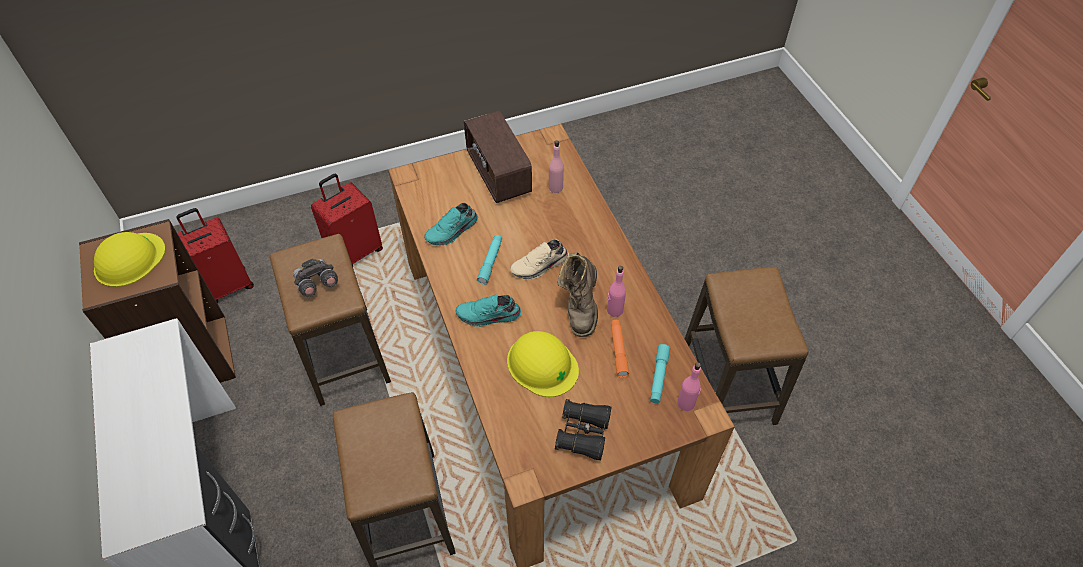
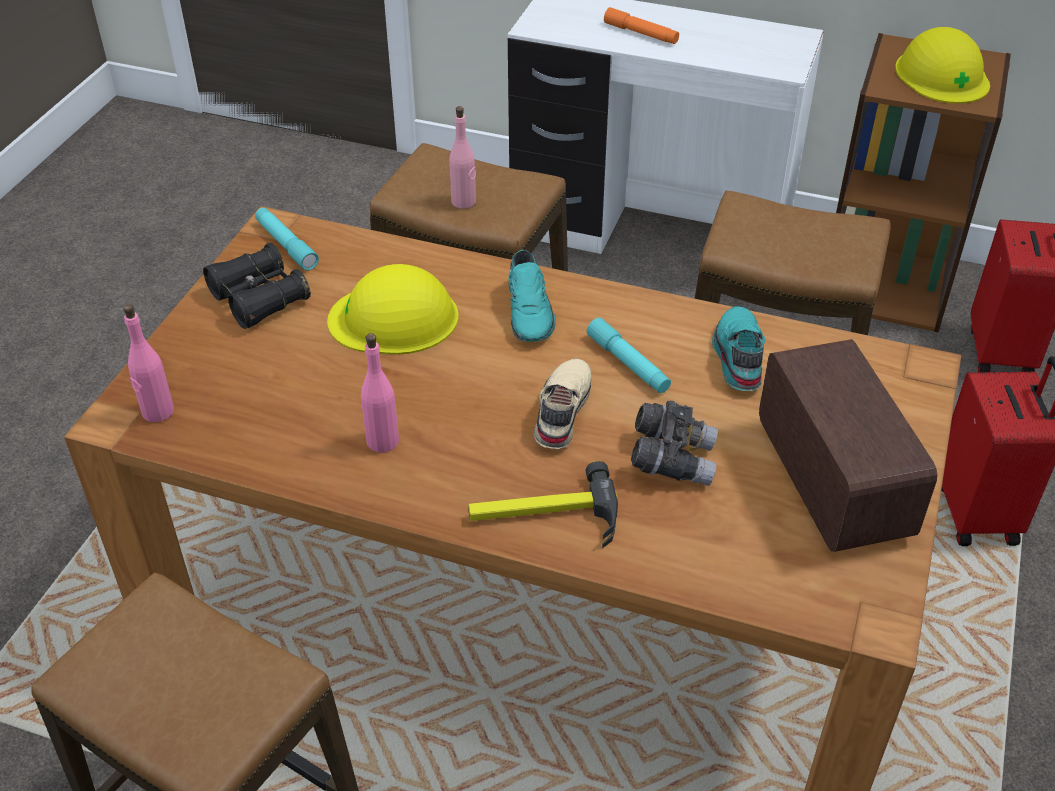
camera: 130 degrees right, 10 degrees down
grey binoculars [293,259,338,297] -> grey binoculars moved to [631,401,718,486]
turquoise shoe [456,294,521,327] -> turquoise shoe turned 135 degrees clockwise [508,250,556,342]
radio [464,111,532,203] -> radio turned 60 degrees clockwise [759,339,937,552]
pink bottle [549,140,564,193] -> pink bottle moved to [449,106,476,209]
brown boot [557,252,598,337] -> none
orange flashlight [611,320,629,378] -> orange flashlight moved to [604,7,679,44]
turquoise flashlight [650,344,670,404] -> turquoise flashlight moved to [255,208,319,270]
none -> hammer [468,461,618,548]

